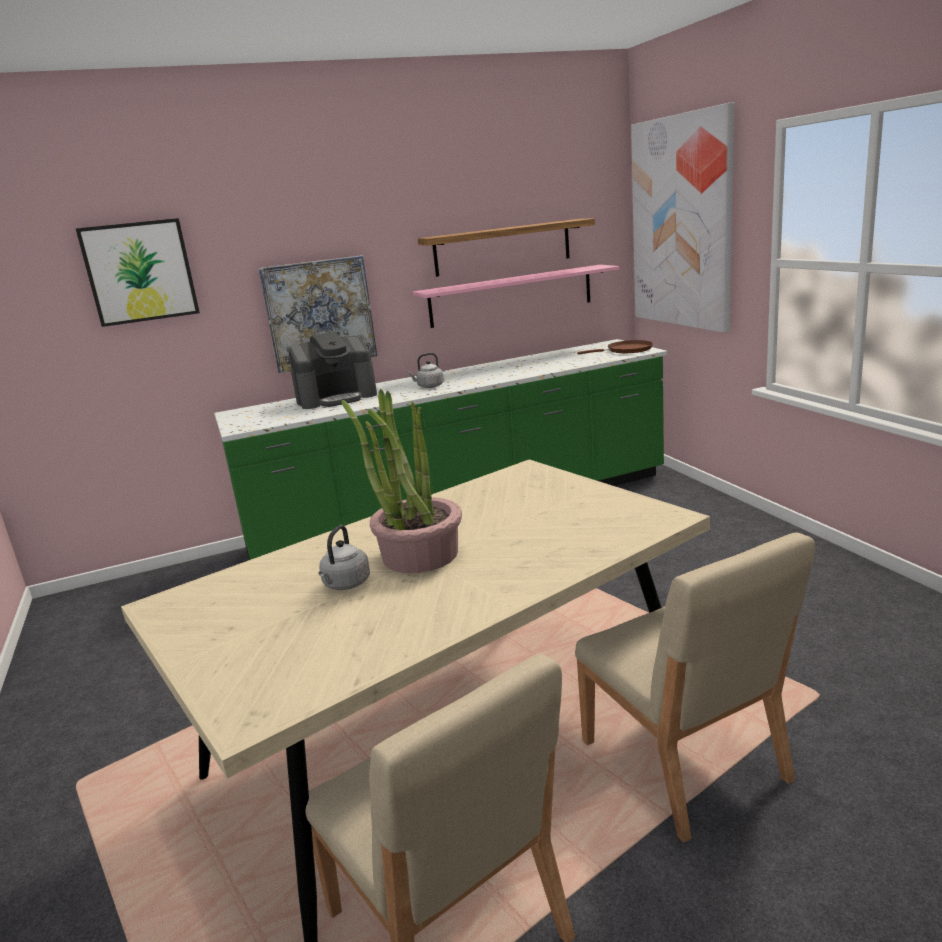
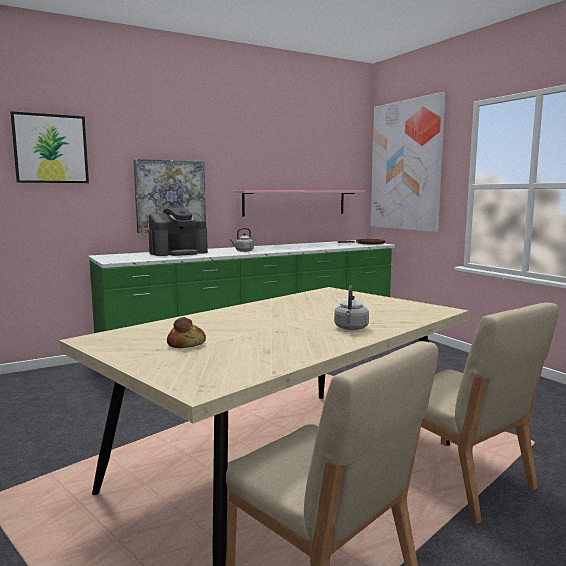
camera: 10 degrees left, 10 degrees down
grey kettle [319,525,370,590] -> grey kettle moved to [334,285,369,330]
potted plant [341,389,462,573] -> none
shelf [418,218,595,277] -> none
none -> bread [167,317,206,348]

